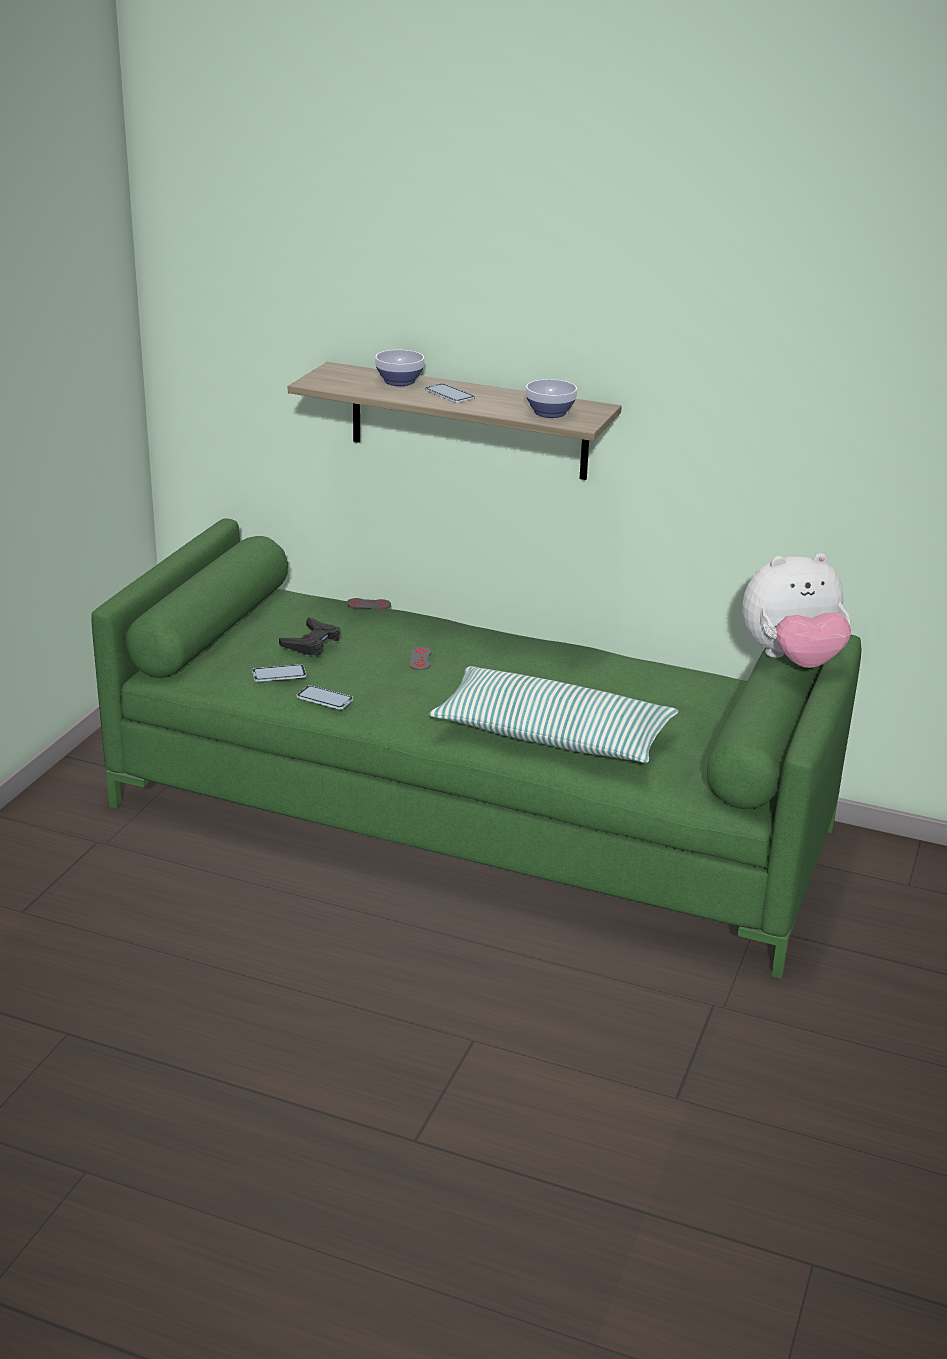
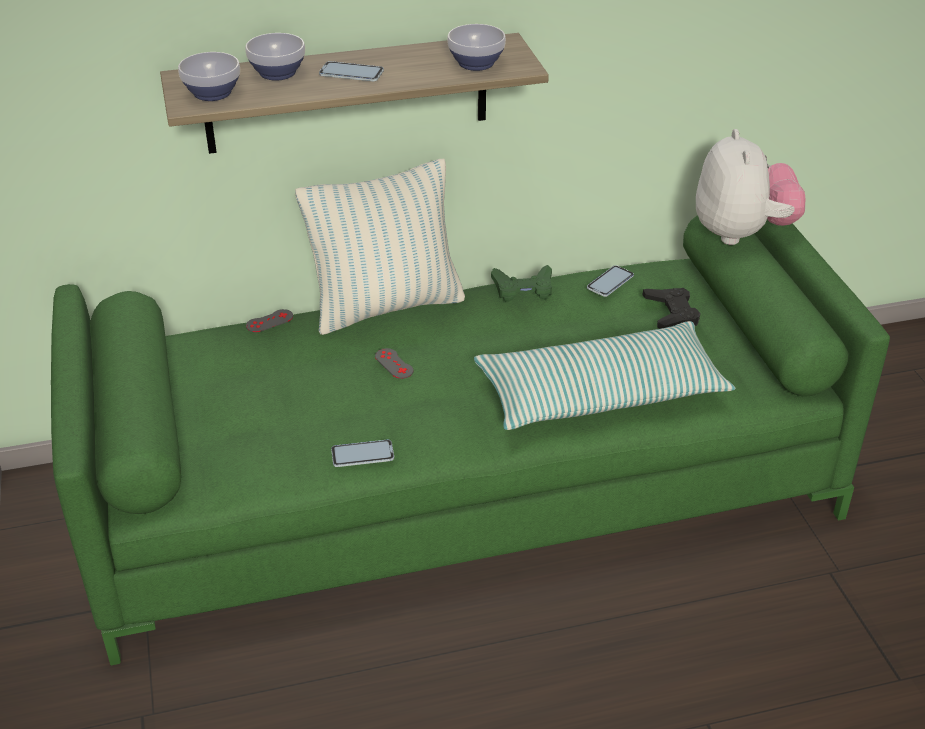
camera: 35 degrees left, 10 degrees up
phone [252,664,307,682] -> phone moved to [587,265,634,297]
black game controller [279,617,340,656] -> black game controller moved to [643,288,700,329]
plush toy [742,553,851,668] -> plush toy turned 45 degrees counterclockwise [696,129,805,245]
none -> bowl [178,52,240,101]
none -> pillow [295,159,465,335]
none -> green game controller [491,265,552,302]

